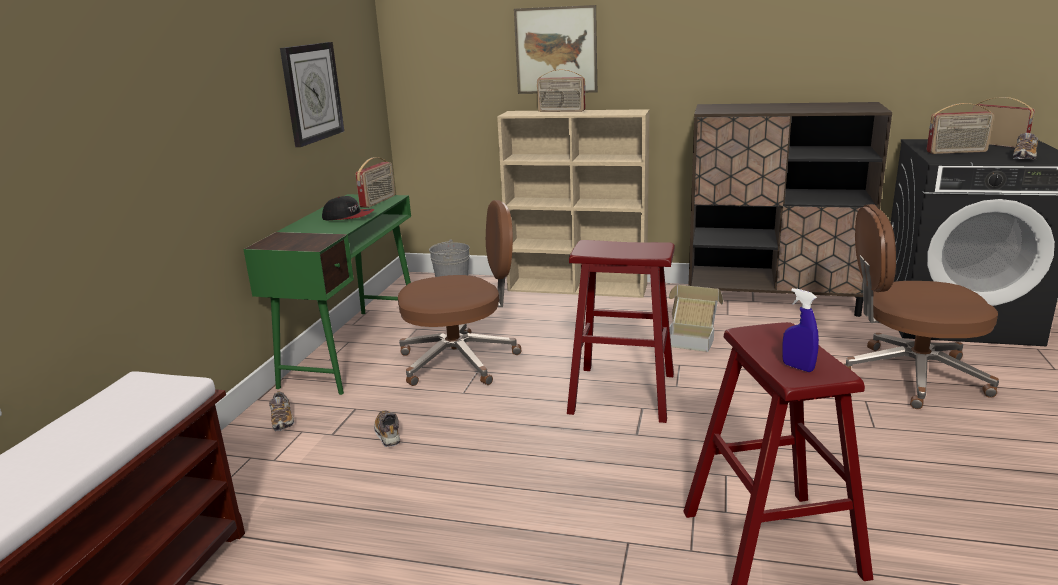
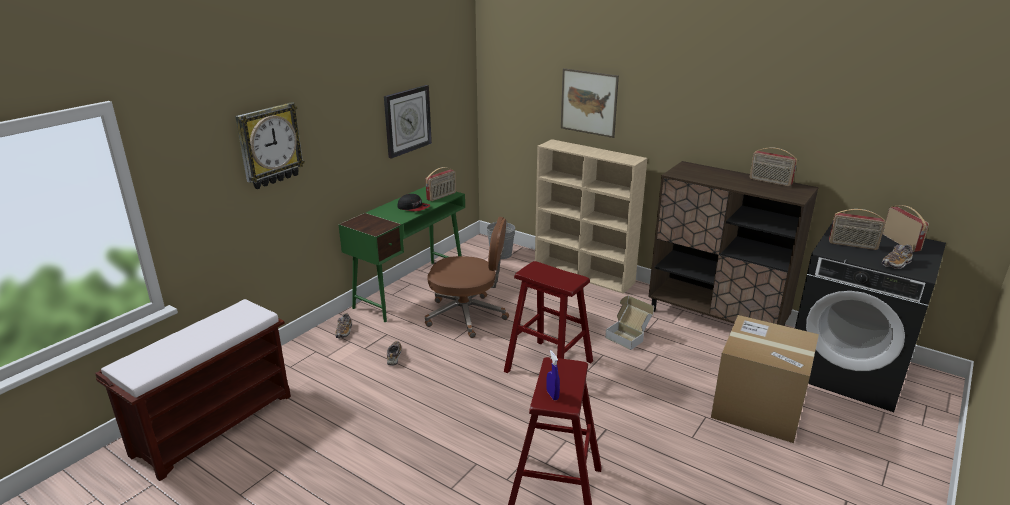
camera: 20 degrees right, 5 degrees up
radio [537,69,586,112] -> radio moved to [750,147,797,187]
brown office chair [844,204,999,409] -> cardboard box [711,315,819,443]
none -> wall clock [235,102,305,189]

